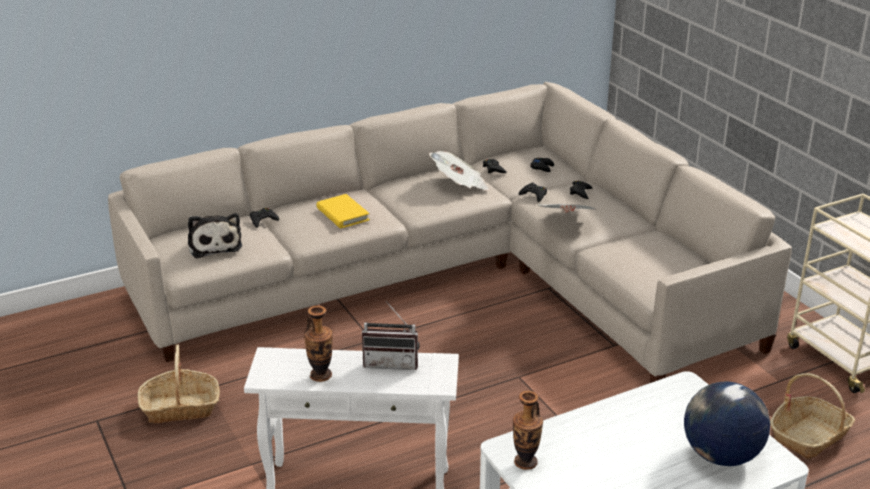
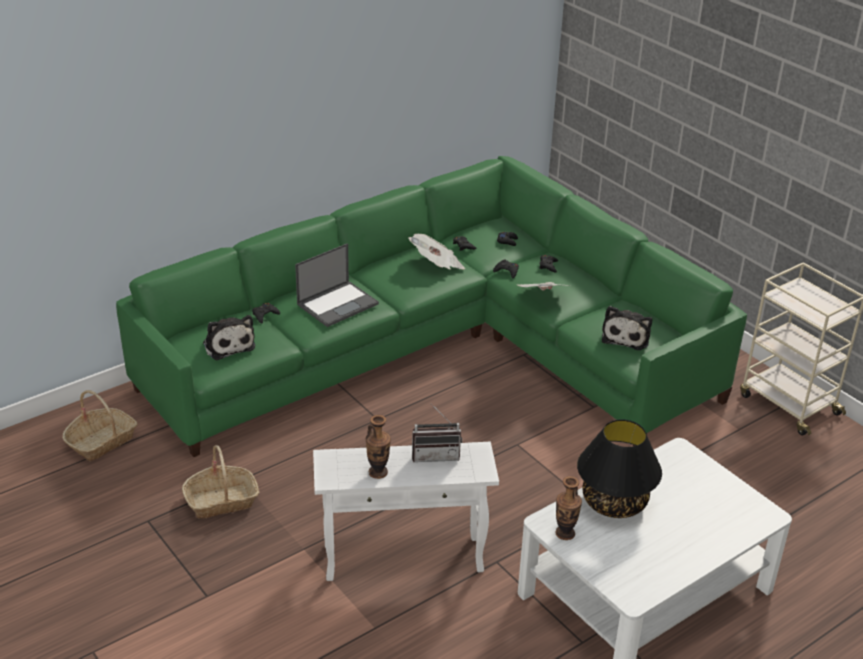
camera: 10 degrees left, 5 degrees up
beige sofa [108,82,792,383] -> green sofa [116,156,747,457]
yellow book [317,194,370,229] -> laptop [295,243,379,327]
globe [684,381,770,466] -> none
basket [770,373,855,459] -> basket moved to [62,390,138,461]
none -> black table lamp [577,419,662,518]
none -> plush toy [602,306,652,350]

